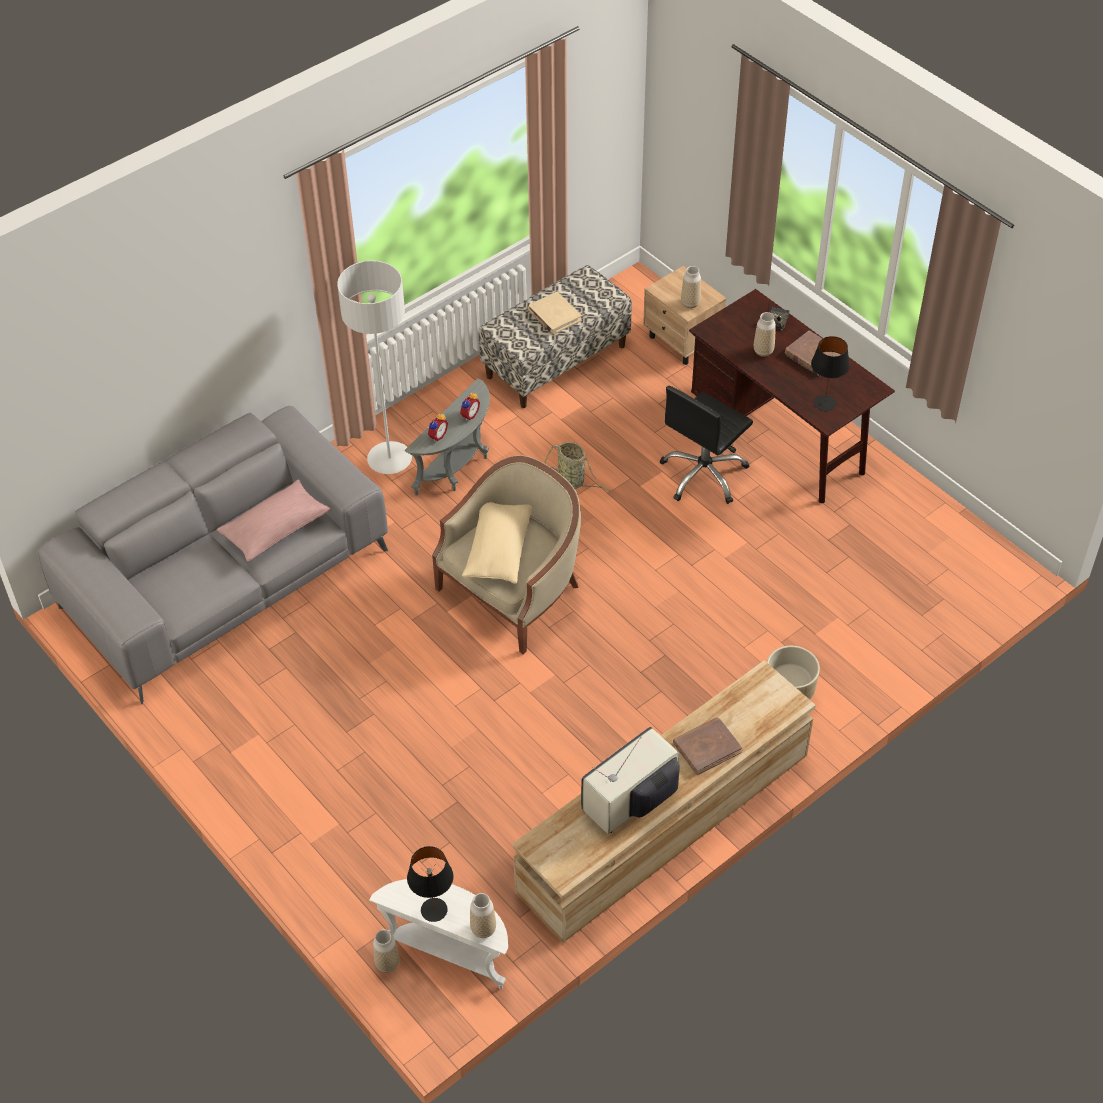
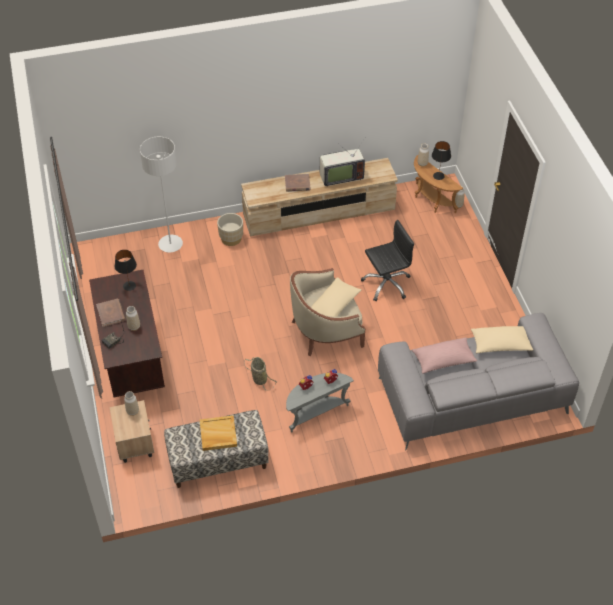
camera: 155 degrees left, 0 degrees up
grey floor lamp [337,261,412,474] -> grey floor lamp moved to [140,137,183,253]
white side table [369,879,508,989] -> brown side table [414,155,463,213]
beige book [528,292,582,335] -> beige tray [200,415,237,451]
black office chair [660,386,753,504] -> black office chair moved to [361,219,414,301]
none -> beige pillow [471,326,533,353]

